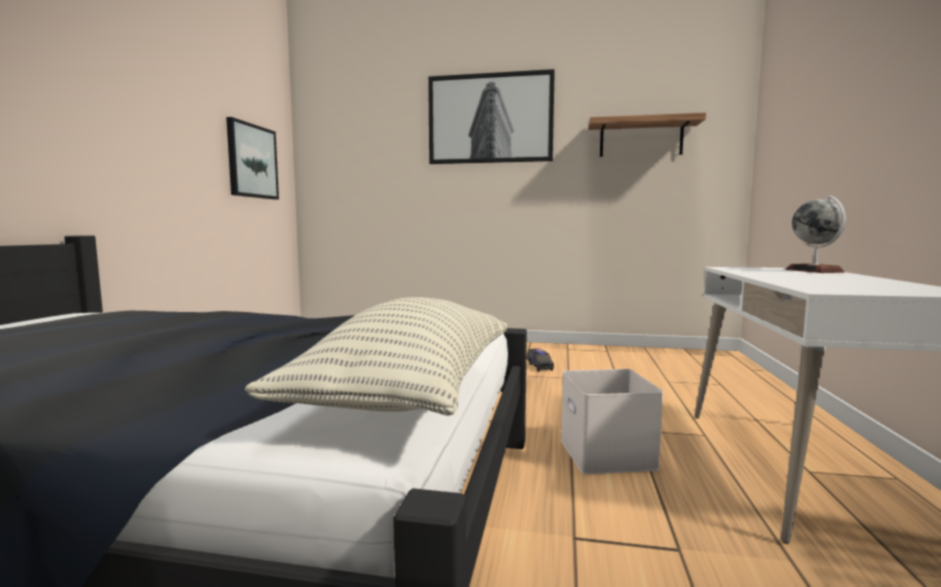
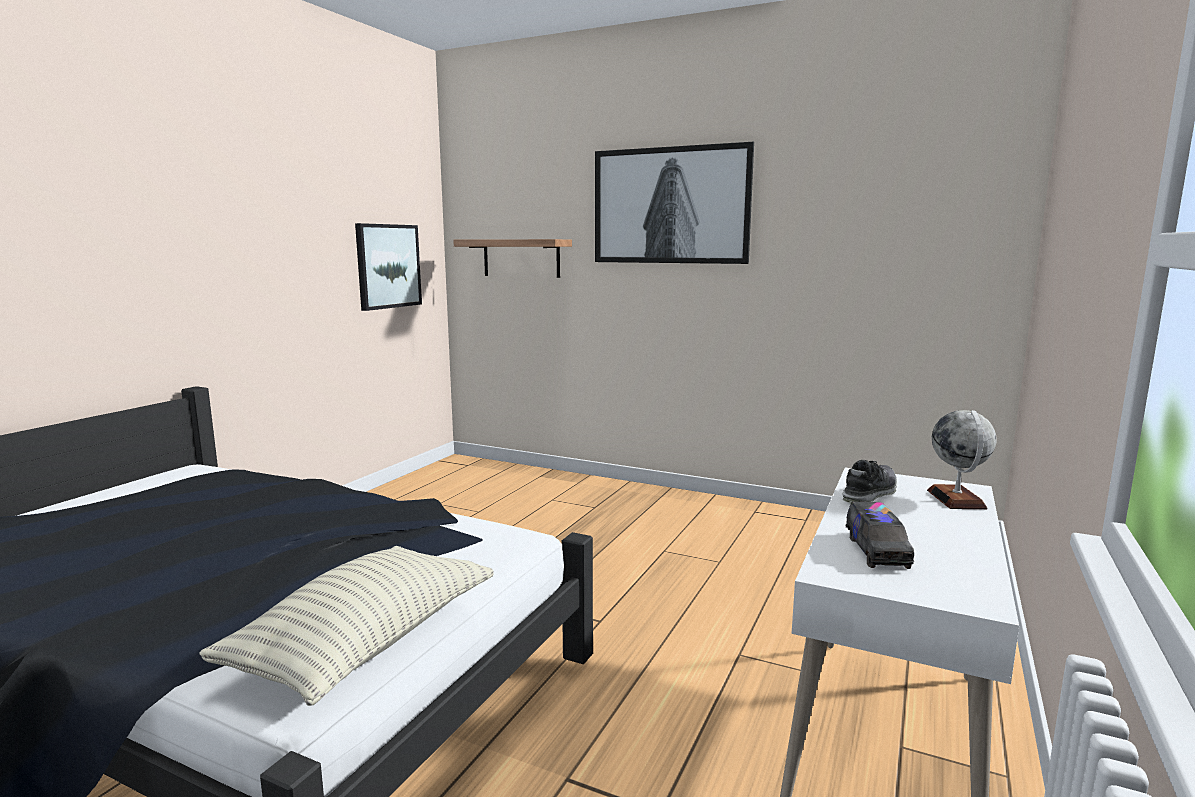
camera: 15 degrees right, 5 degrees up
toy truck [527,348,554,372] -> toy truck moved to [846,502,914,569]
white storage box [561,369,663,474] -> none
shelf [588,112,706,157] -> shelf moved to [453,239,572,278]
none -> shoe [843,460,897,503]

